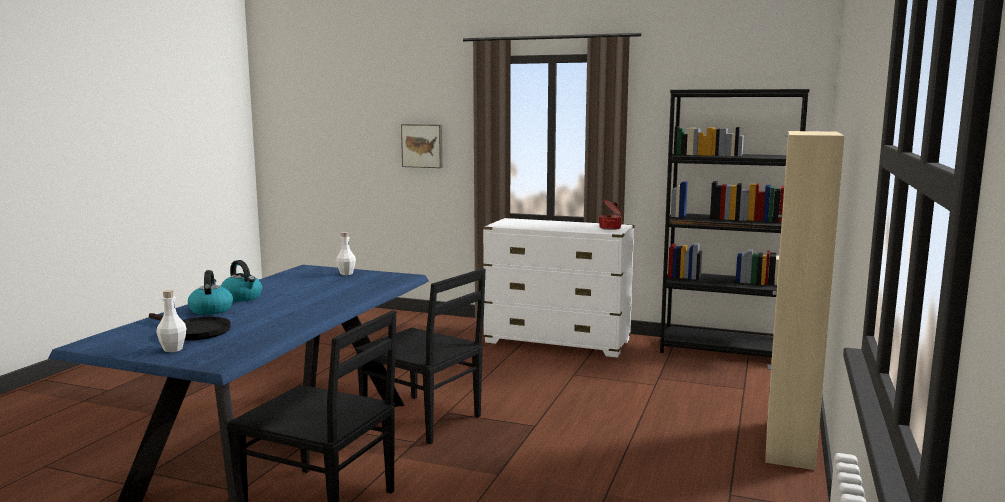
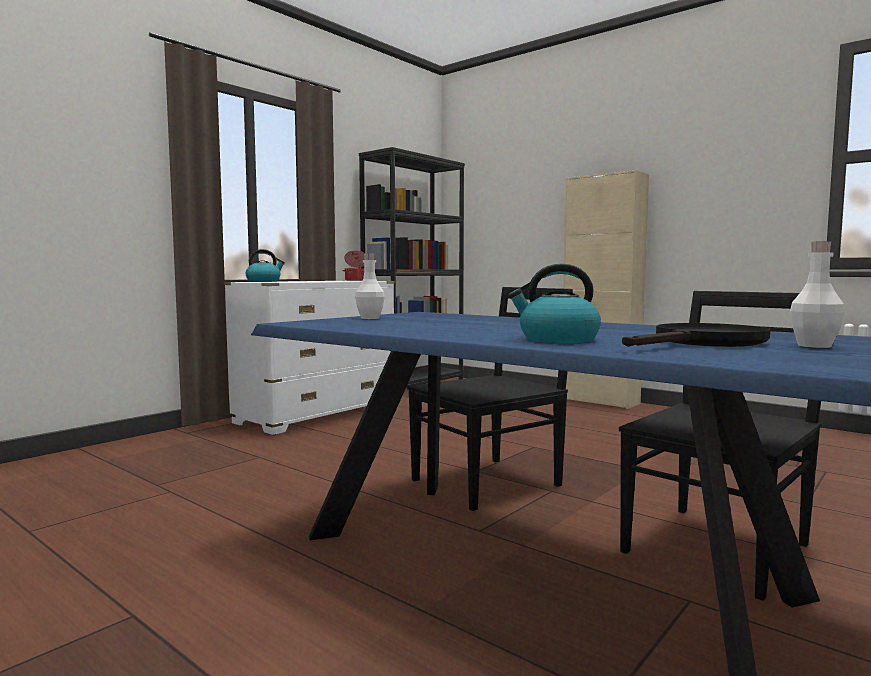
camera: 70 degrees left, 5 degrees down
kettle [221,260,262,302] -> kettle moved to [245,249,285,282]
picture [401,124,443,168] -> none

